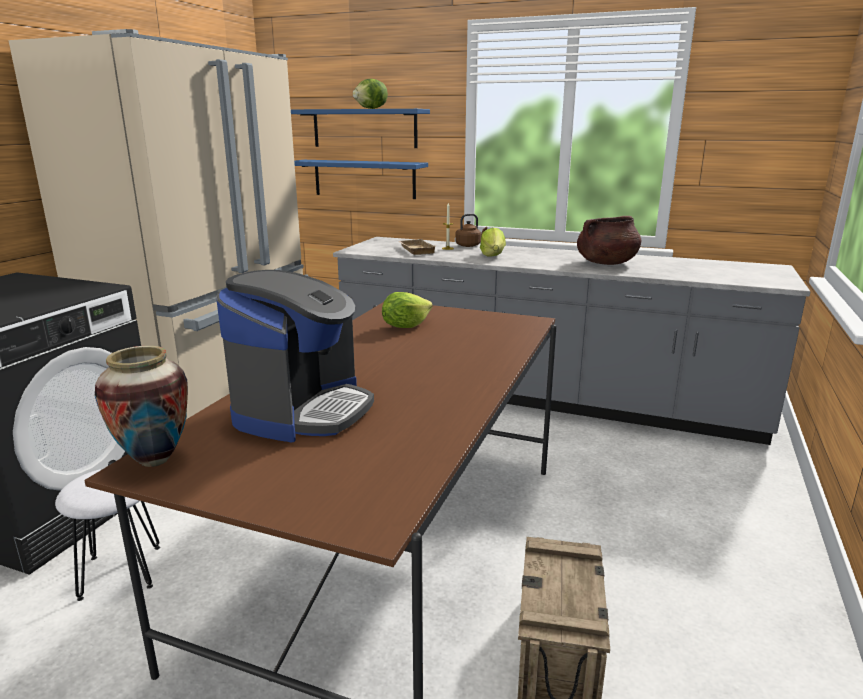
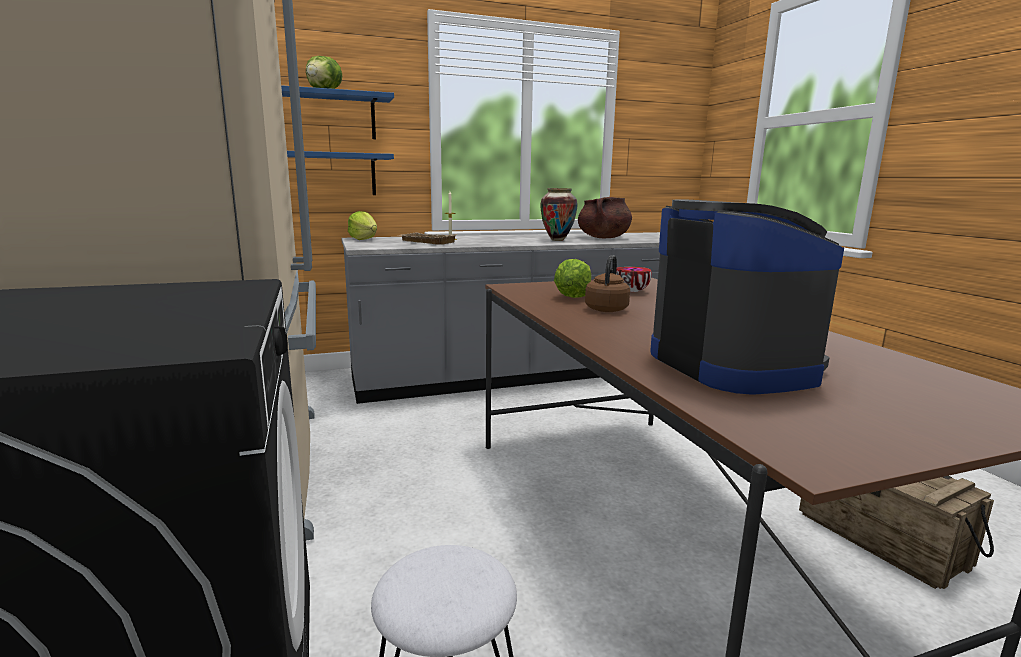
camera: 40 degrees left, 5 degrees down
vase [95,346,188,467] -> vase moved to [540,188,578,241]
brown kettle [455,214,487,247] -> brown kettle moved to [585,255,630,312]
lettuce [480,228,506,257] -> lettuce moved to [348,211,377,240]
none -> bowl [616,267,652,292]

